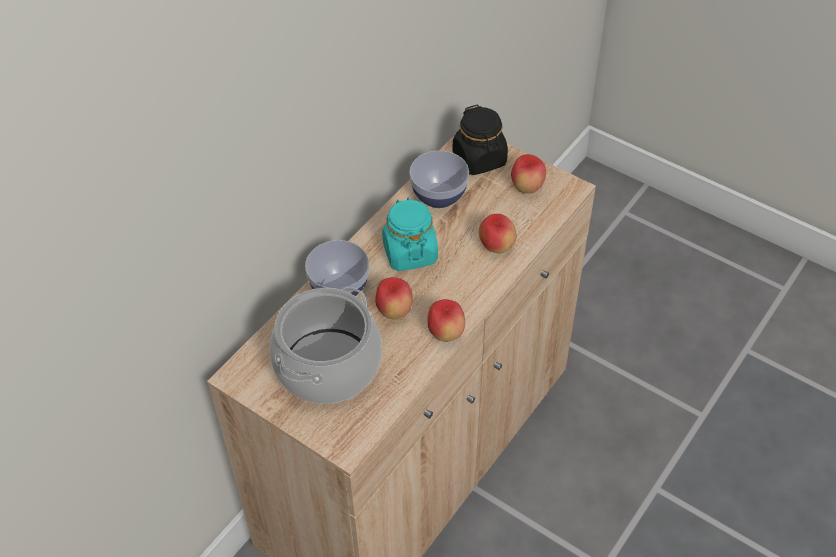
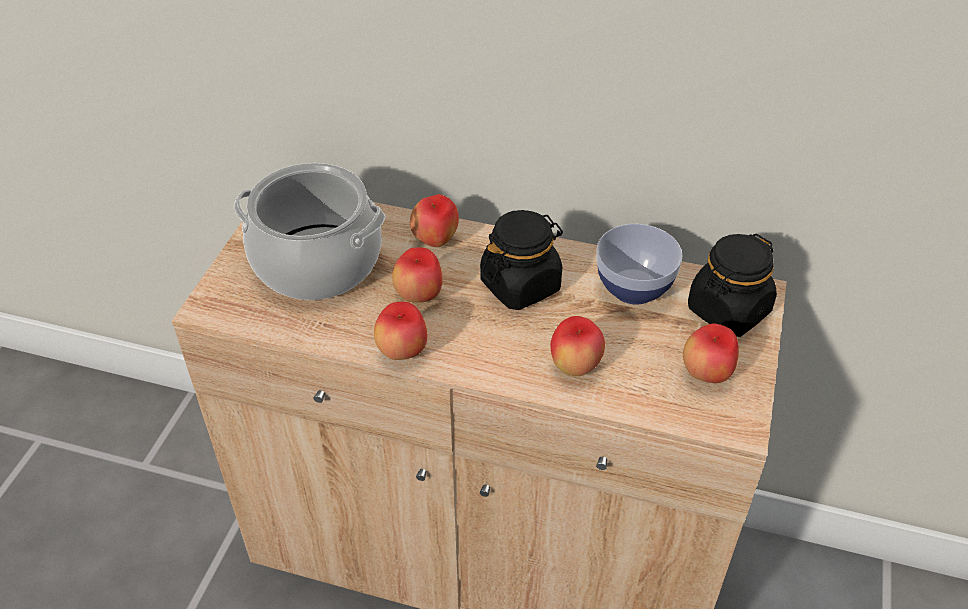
camera: 70 degrees right, 5 degrees down
bowl [305,240,369,296] -> apple [410,194,459,247]
turquoise jar [382,197,438,271] -> black jar [480,210,563,310]

